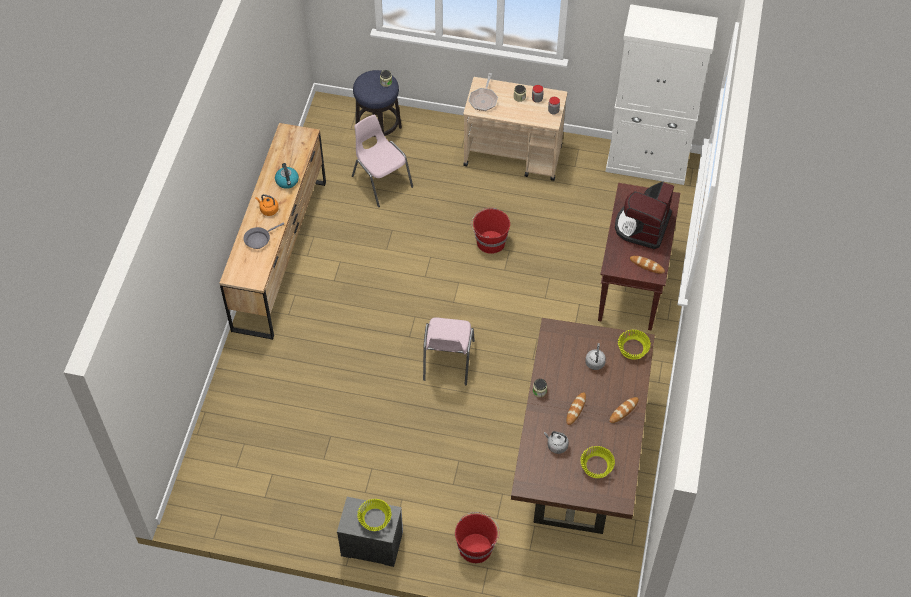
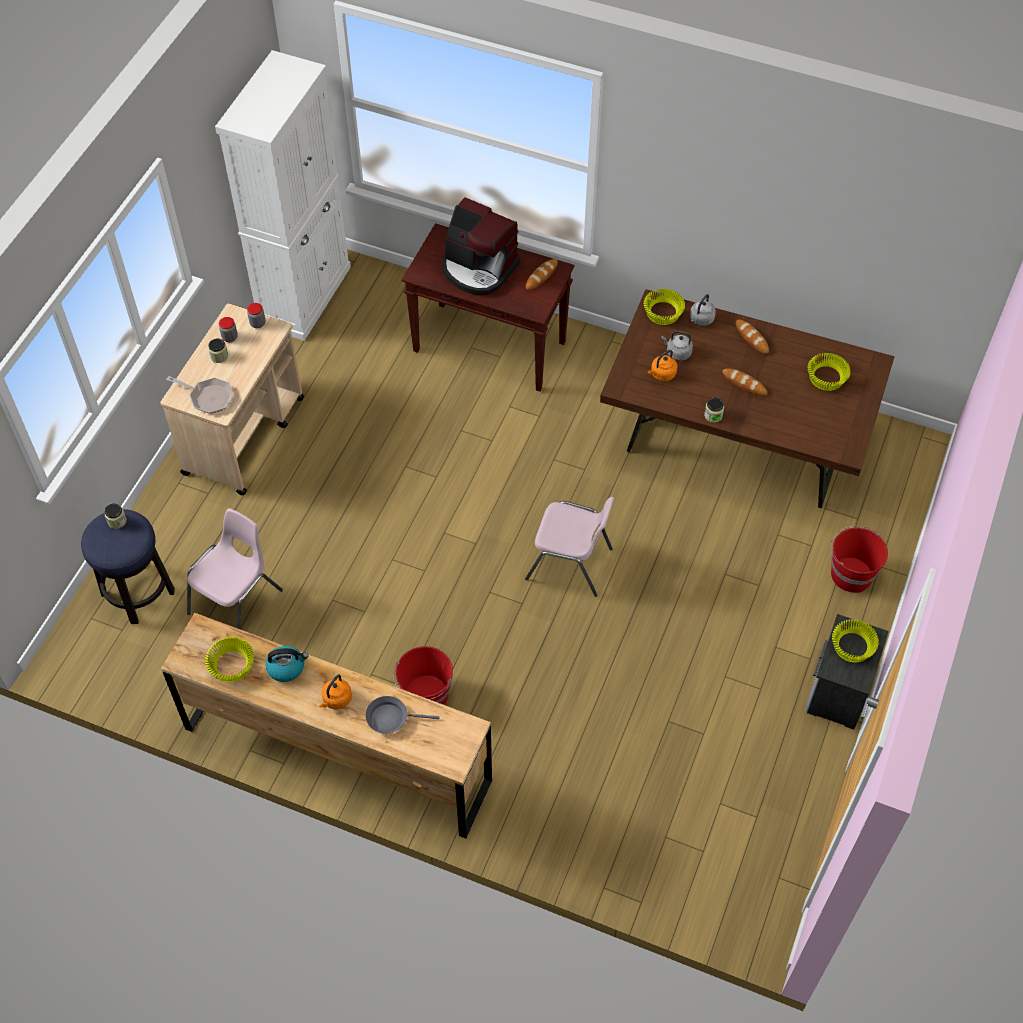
camera: 80 degrees left, 0 degrees up
grey frying pan [243,222,285,249] -> grey frying pan turned 120 degrees clockwise [366,696,440,734]
pink chair [352,115,413,207] -> pink chair turned 150 degrees clockwise [187,508,283,629]
red bucket [471,208,510,254] -> red bucket moved to [393,646,453,705]
grey kettle [544,431,569,454] -> grey kettle moved to [690,294,716,326]
none -> yellow bowl [205,637,254,682]
none -> orange kettle [647,350,677,381]

